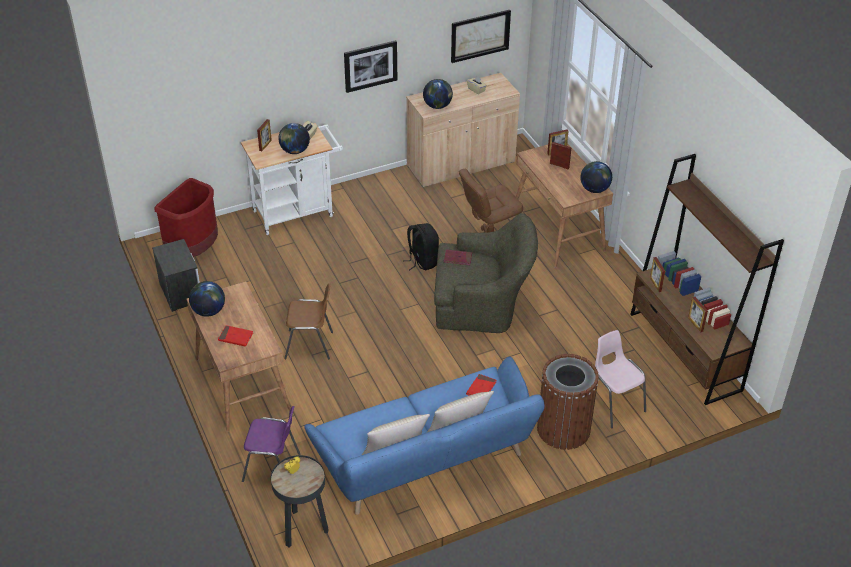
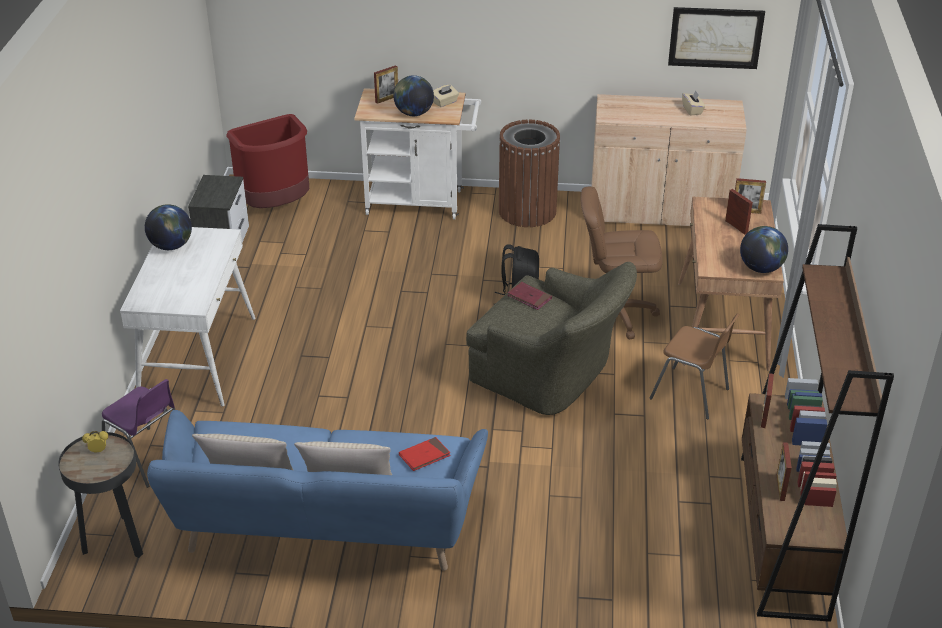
camera: 30 degrees right, 5 degrees down
brown desk [187,281,291,432] -> white desk [120,227,255,406]
red book [218,325,253,347] -> none
brown chair [284,283,333,359] -> brown chair moved to [650,313,740,419]
picture [344,40,397,93] -> none
globe [423,79,453,109] -> none
brown trash can [537,354,599,450] -> brown trash can moved to [499,120,560,227]
pink chair [595,330,646,428] -> none

